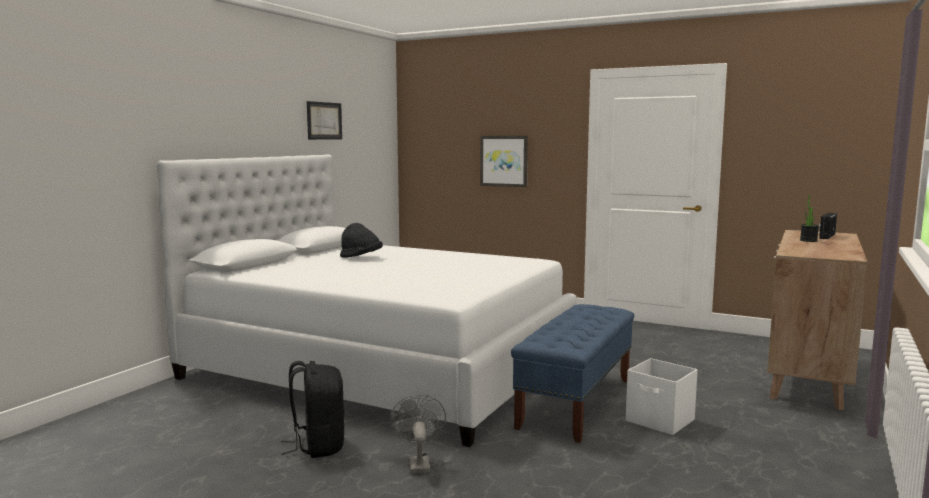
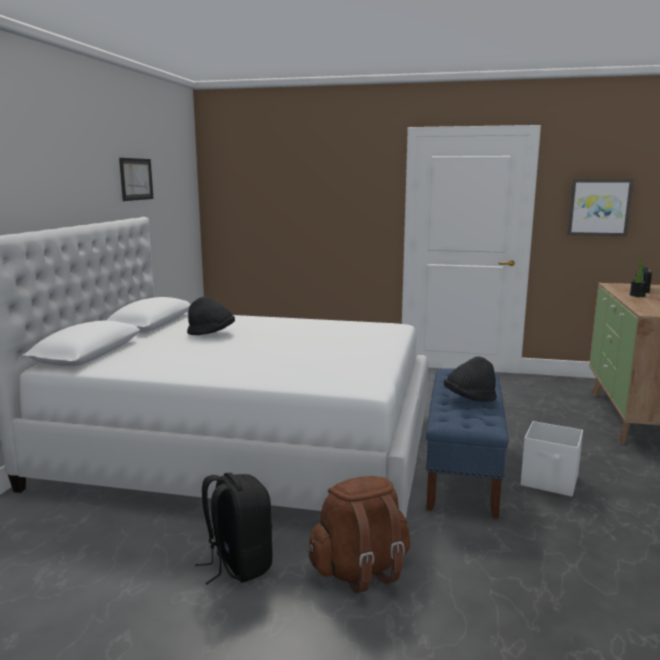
camera: 15 degrees left, 5 degrees up
grey fan [390,394,446,474] -> brown backpack [308,476,410,593]
picture [480,136,528,187] -> picture moved to [567,179,634,236]
none -> black hat [444,356,497,402]

